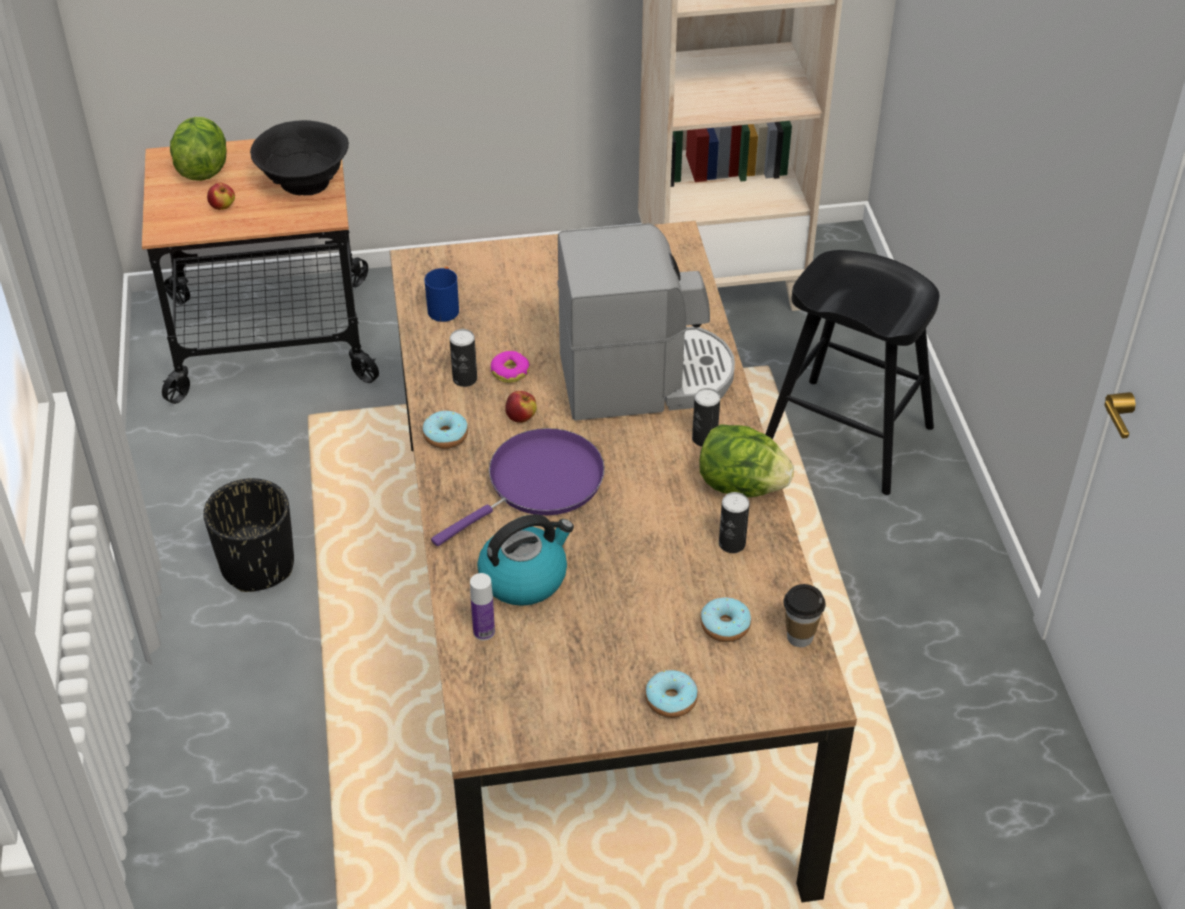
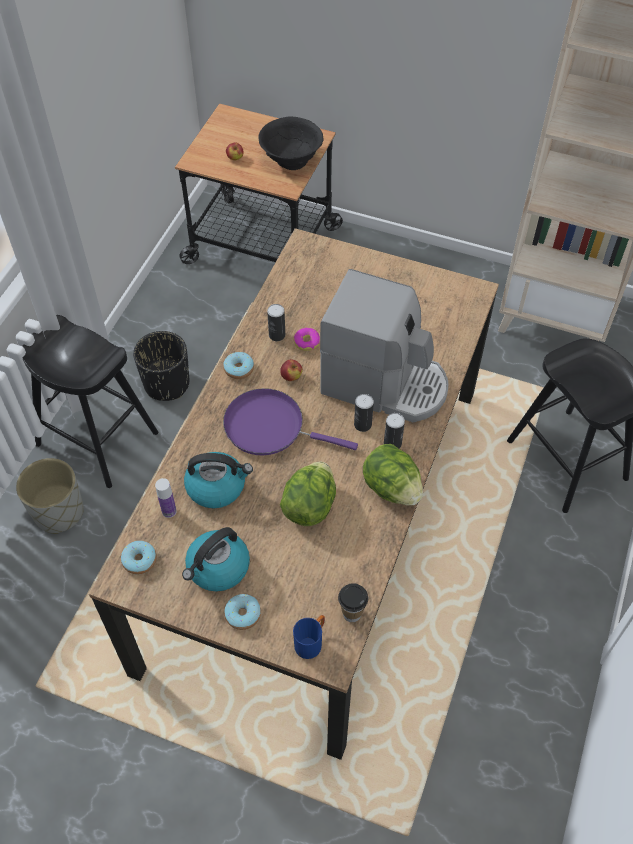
camera: 30 degrees right, 10 degrees up
lettuce [170,117,227,181] -> lettuce moved to [280,462,336,526]
blue mug [424,267,459,322] -> blue mug moved to [293,615,325,659]
purple frying pan [431,428,605,546] -> purple frying pan turned 150 degrees counterclockwise [223,388,358,455]
donut [701,597,751,642] -> donut moved to [121,541,157,575]
can [719,492,749,553] -> can moved to [354,394,374,432]
none -> grey planter [16,458,84,534]
none -> black stool [22,315,158,488]
none -> kettle [182,527,250,591]

